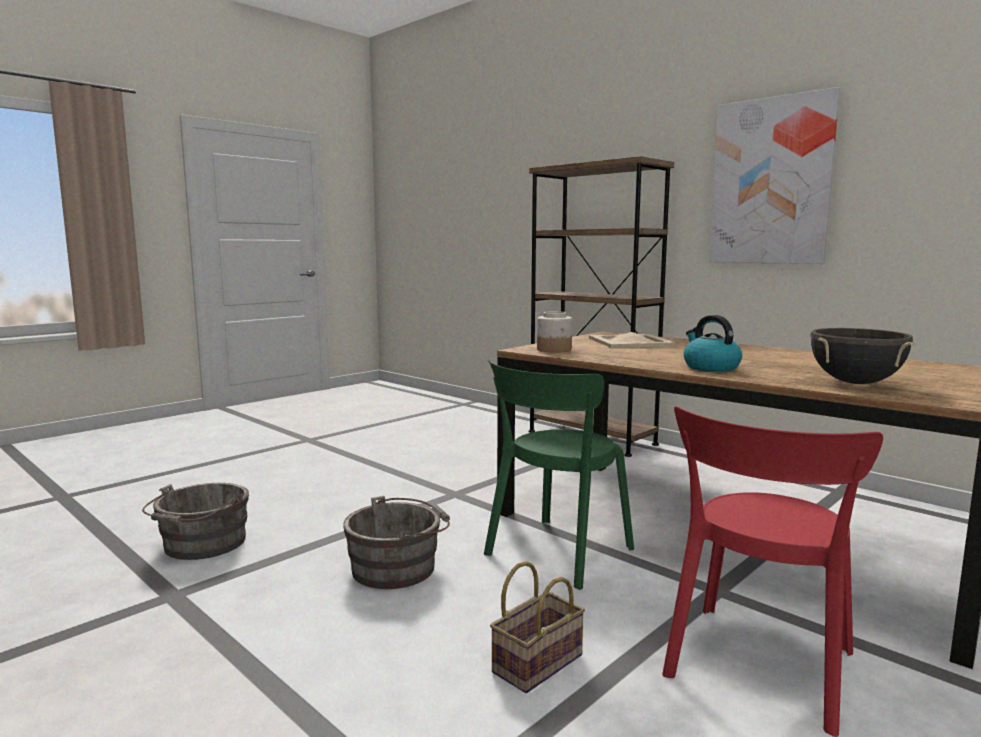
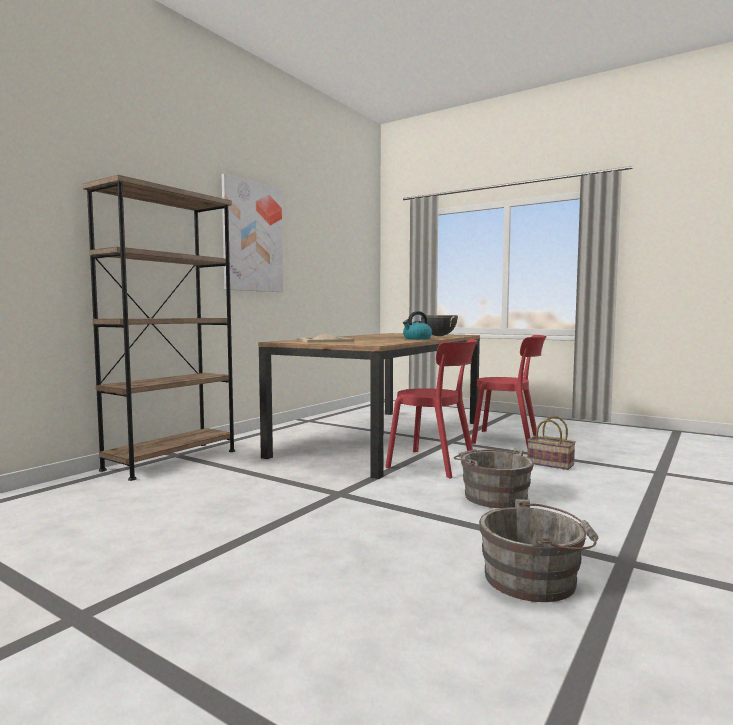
camera: 100 degrees left, 5 degrees down
green chair [484,359,634,590] -> red chair [386,339,478,478]
jar [537,311,572,352] -> none

